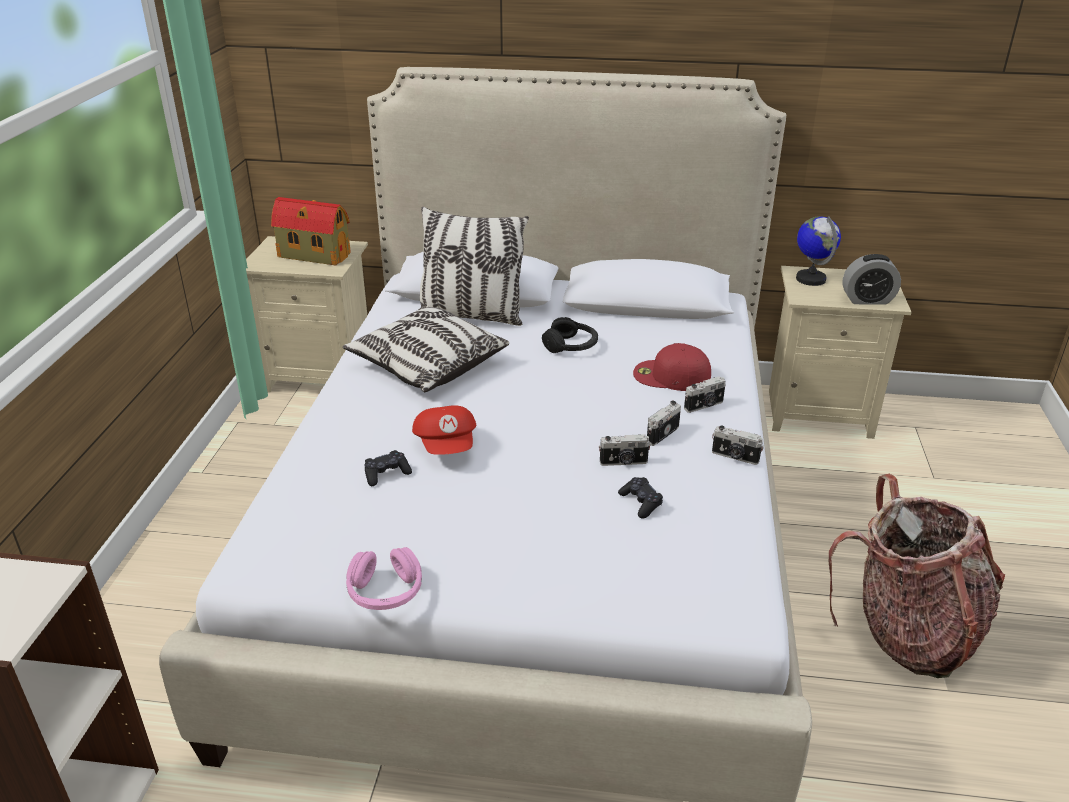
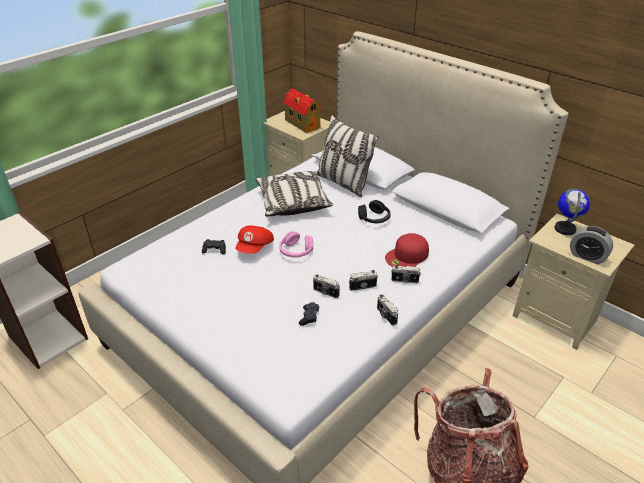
camera: 35 degrees right, 5 degrees up
pink headphones [346,547,422,610] -> pink headphones moved to [279,231,313,258]
red cap [633,343,711,391] -> red cap turned 90 degrees counterclockwise [385,233,429,267]

